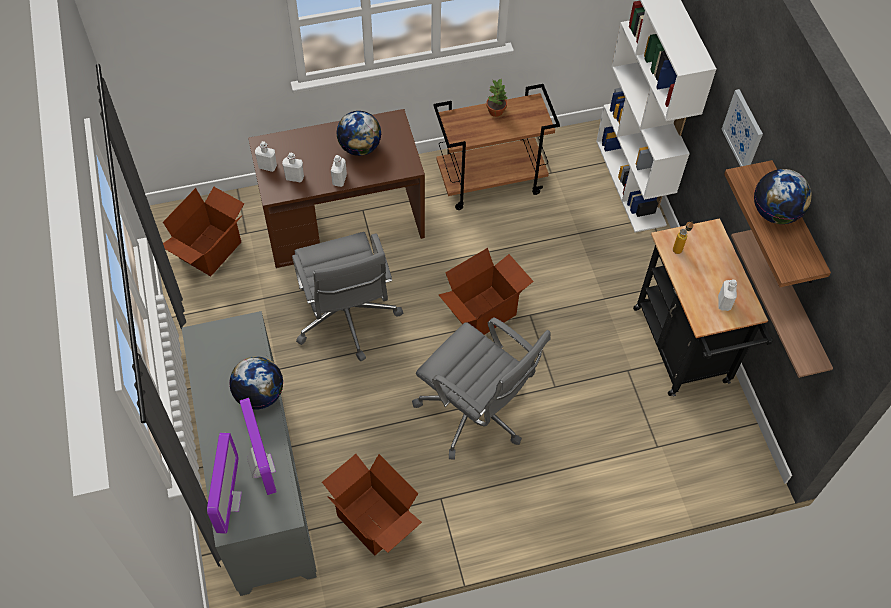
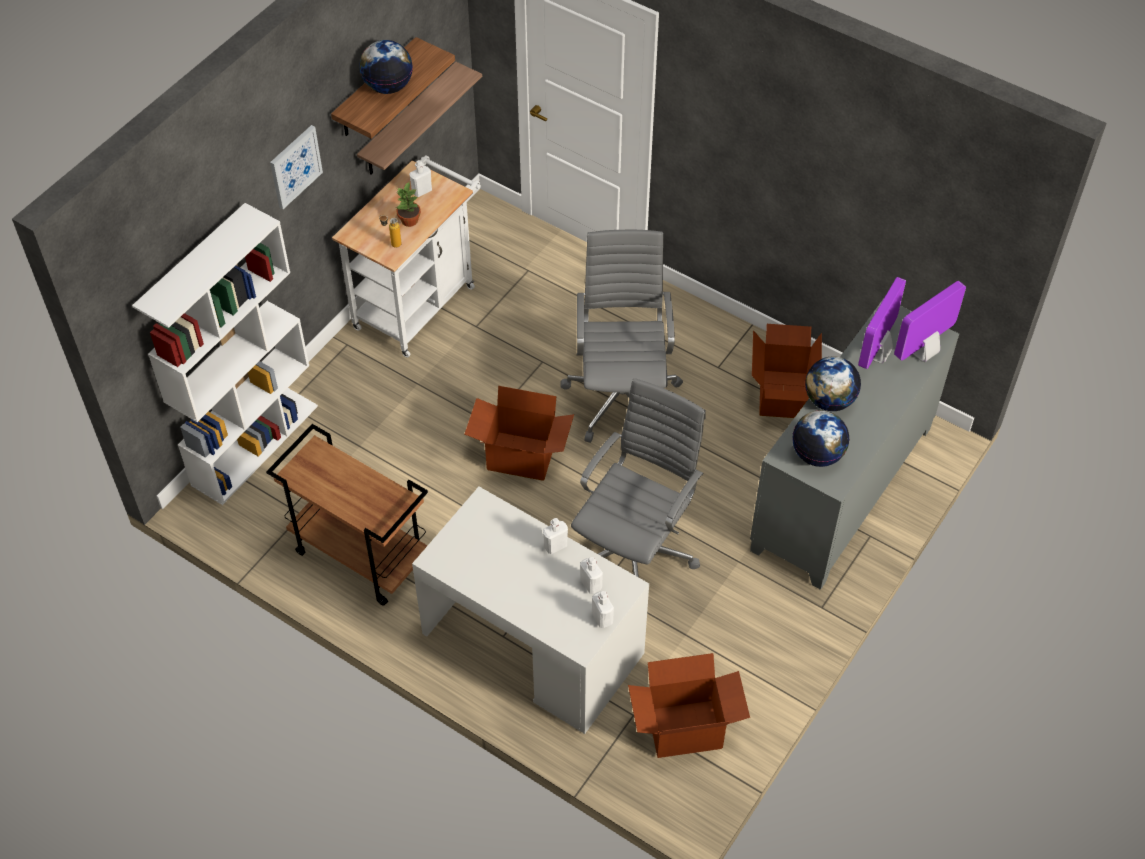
camera: 130 degrees left, 5 degrees down
brown desk [248,109,425,268] -> white desk [412,487,649,734]
globe [336,111,381,156] -> globe moved to [792,410,849,467]
potted plant [486,78,507,117] -> potted plant moved to [396,183,421,227]
black cart [633,218,773,397] -> white cart [332,155,481,357]

